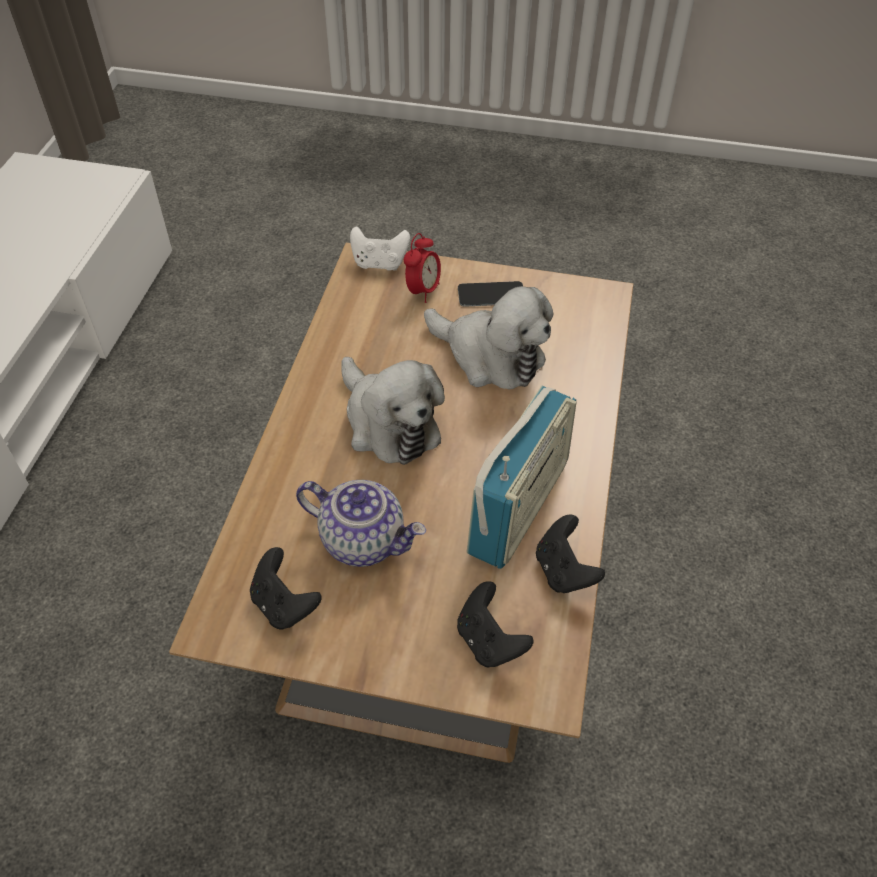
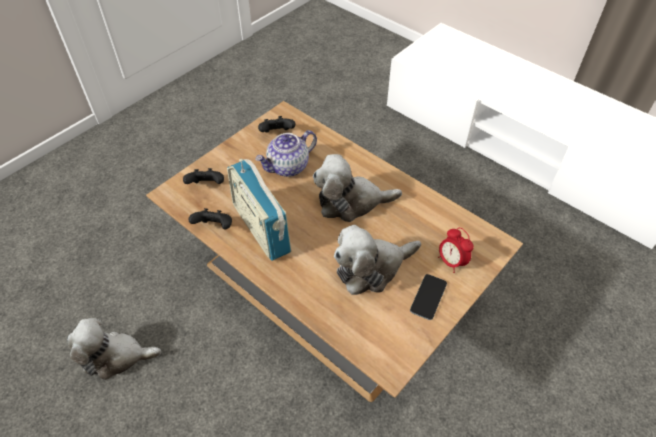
camera: 120 degrees right, 0 degrees up
white game controller [350,227,410,271] -> none
none -> plush toy [67,318,162,380]

